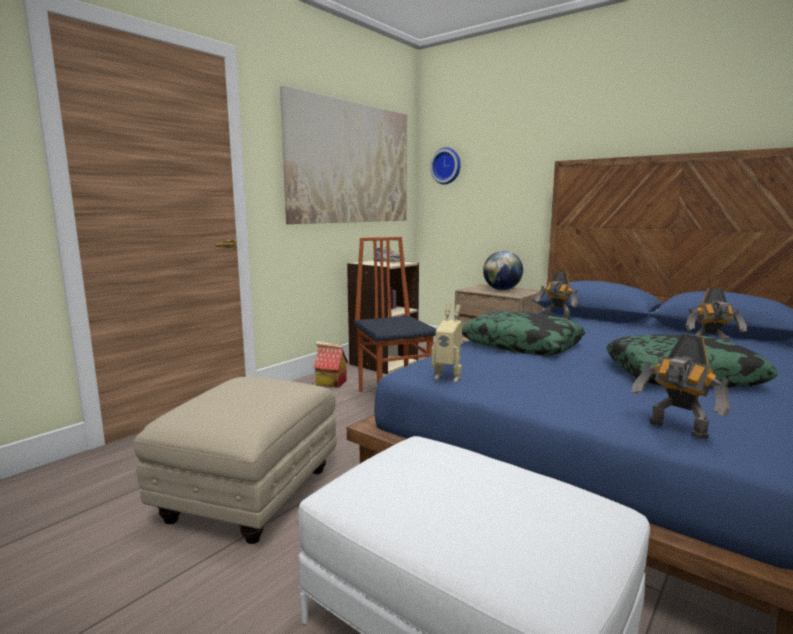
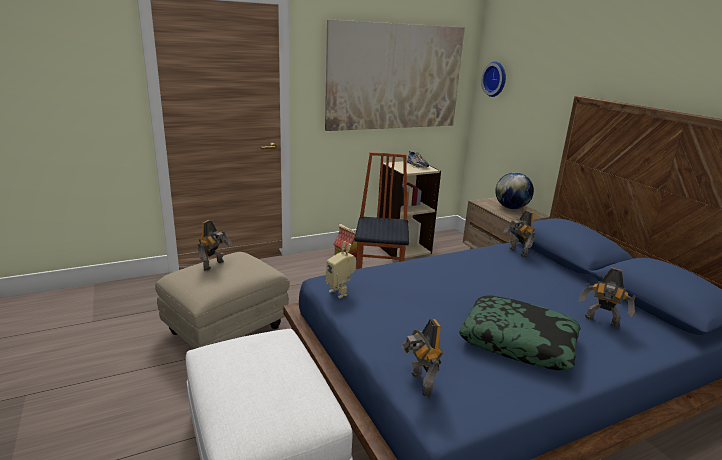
camera: 25 degrees right, 10 degrees up
pillow [462,311,585,355] -> none
none -> toy robot [197,220,233,271]

